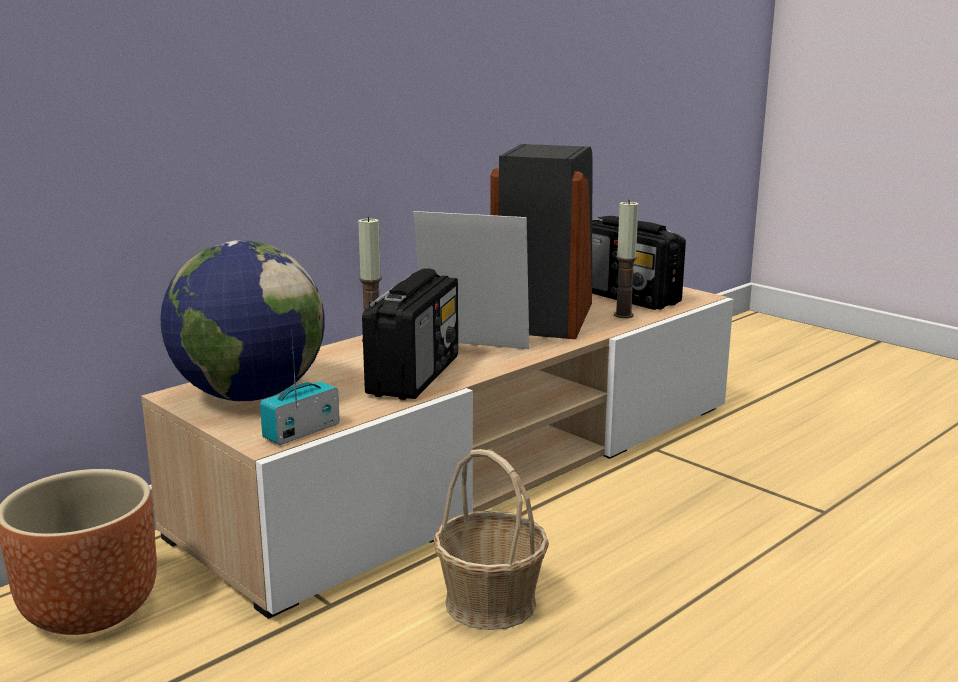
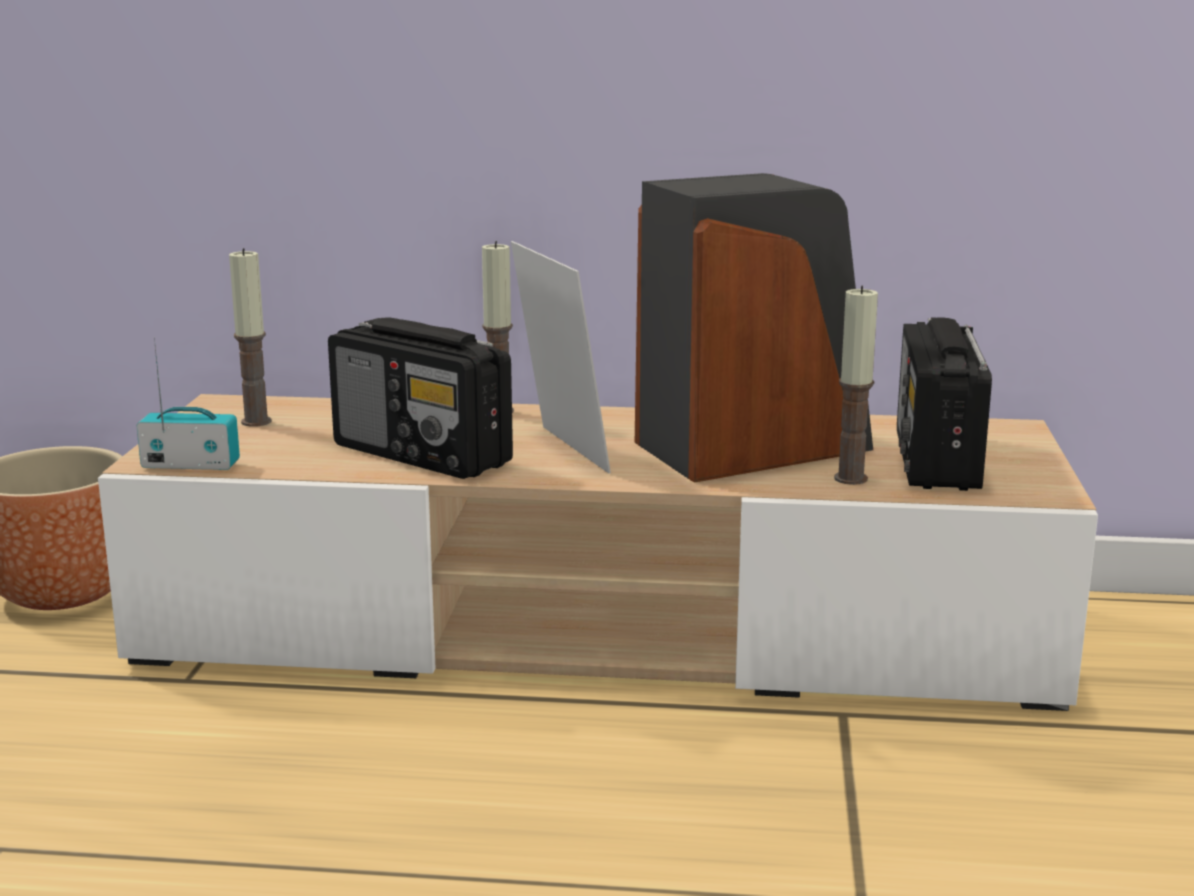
camera: 50 degrees right, 0 degrees up
globe [160,241,325,401] -> candle [229,248,272,427]
radio [362,268,459,400] -> radio turned 60 degrees clockwise [328,317,513,479]
basket [434,449,549,630] -> none

